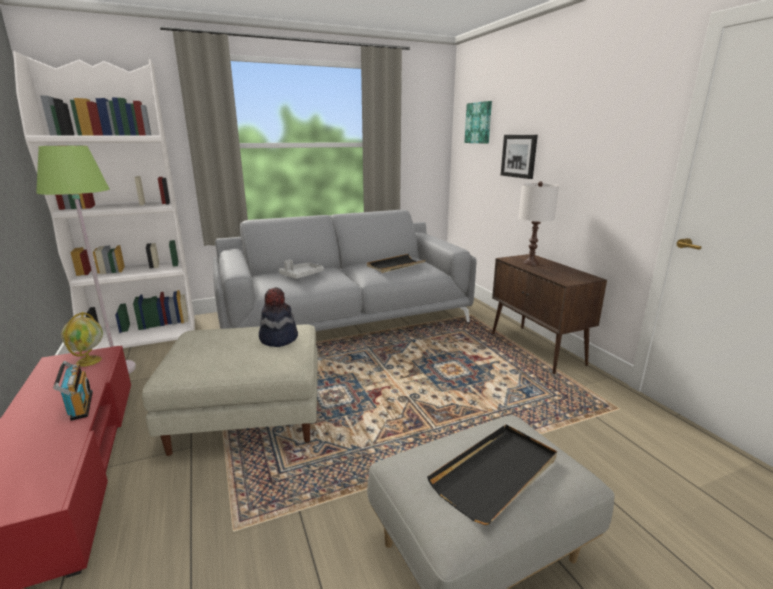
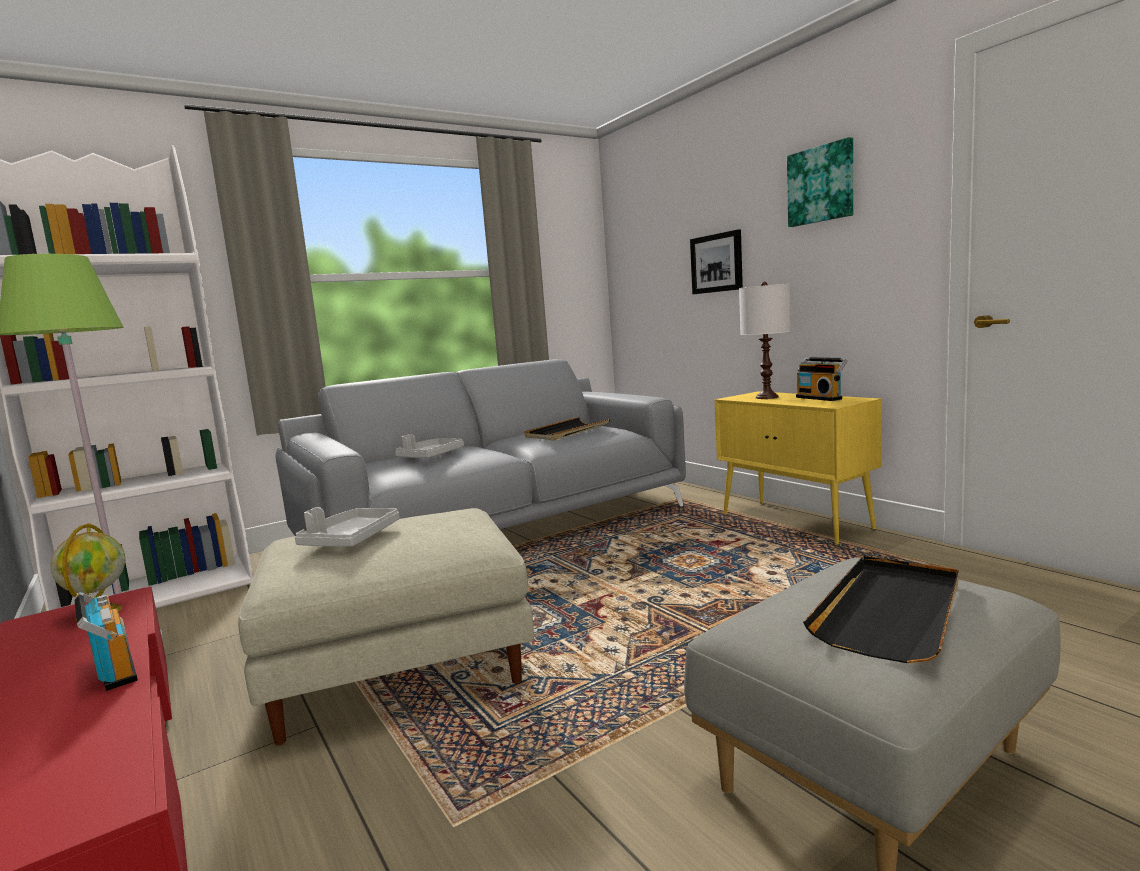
camera: 10 degrees left, 10 degrees down
hat [259,287,298,347] -> none
picture [464,101,492,144] -> picture moved to [787,137,853,227]
brown cabinet [492,254,607,374] -> yellow cabinet [715,391,882,545]
none -> grey tray [295,507,400,547]
none -> radio [796,357,848,401]

